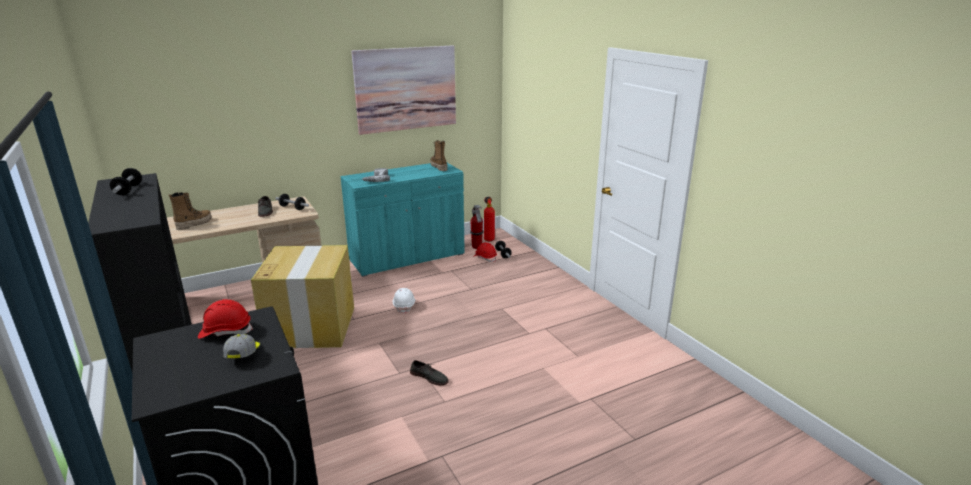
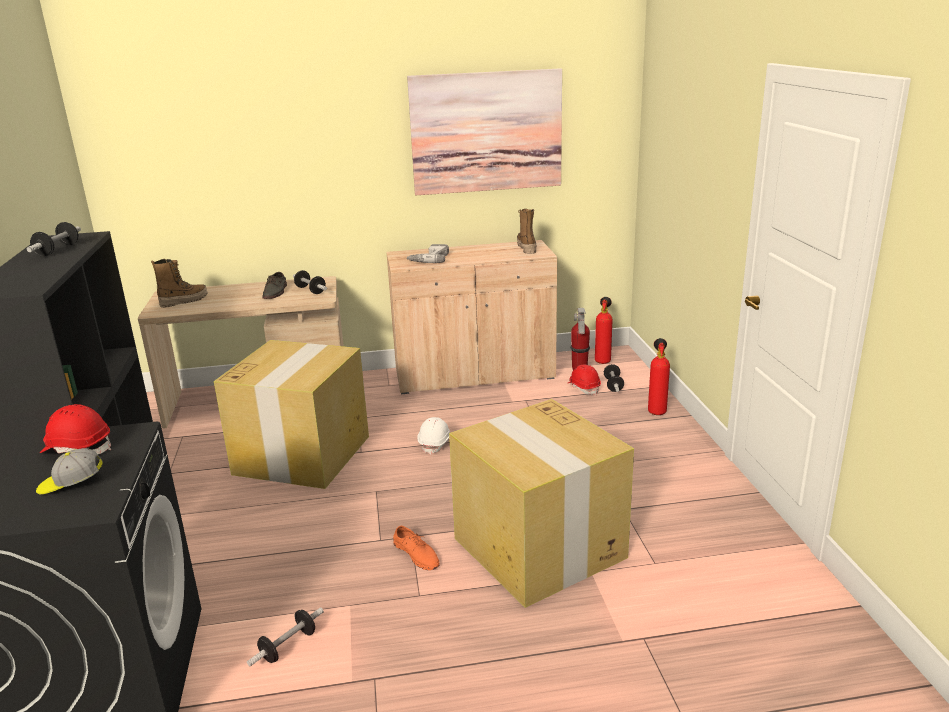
camera: 20 degrees right, 0 degrees up
cap [223,334,260,358] -> cap turned 120 degrees counterclockwise [36,448,103,494]
turquoise cabinet [340,163,465,277] -> beige cabinet [386,240,557,394]
grey shoe [410,360,449,386] -> orange shoe [393,526,440,570]
none -> dumbbell [247,607,324,666]
none -> cardboard box [449,399,634,608]
none -> fire extinguisher [648,338,670,415]

